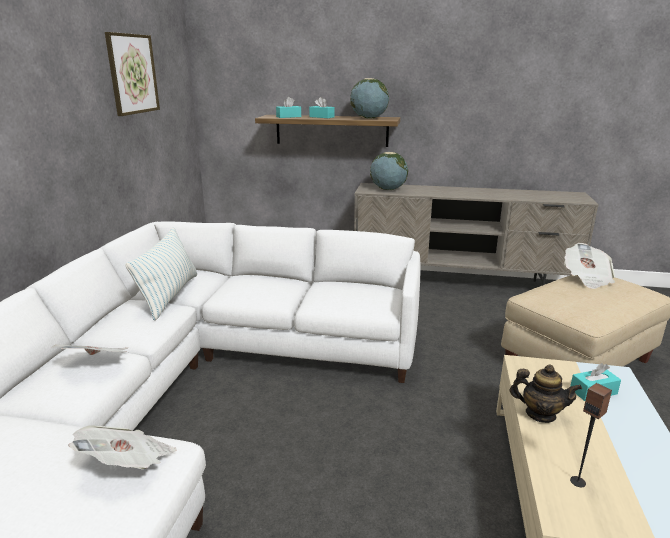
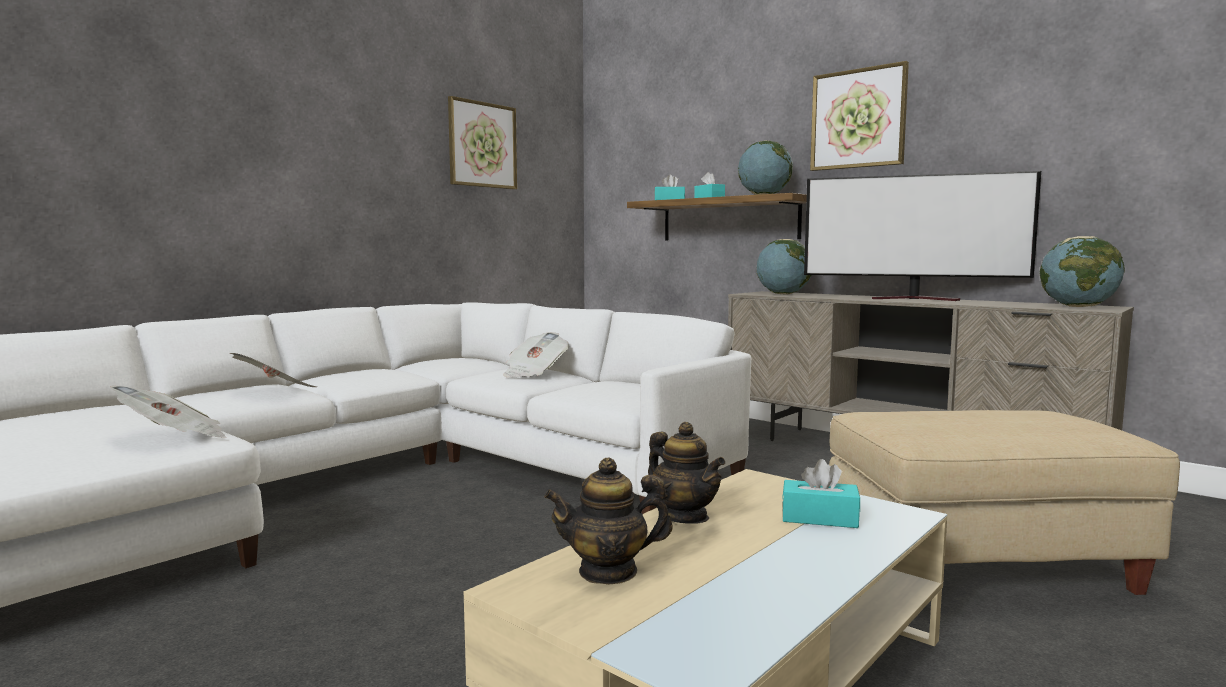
camera: 30 degrees right, 15 degrees down
pillow [125,227,197,321] -> none
newspaper [564,243,615,289] -> newspaper moved to [503,332,569,378]
speaker [570,383,612,487] -> teapot [544,457,673,585]
none -> television [804,171,1041,301]
none -> picture [810,61,909,171]
none -> globe [1040,236,1125,307]

